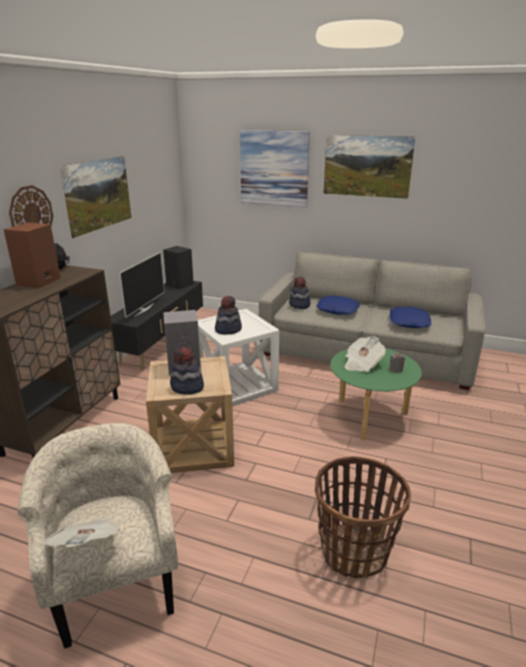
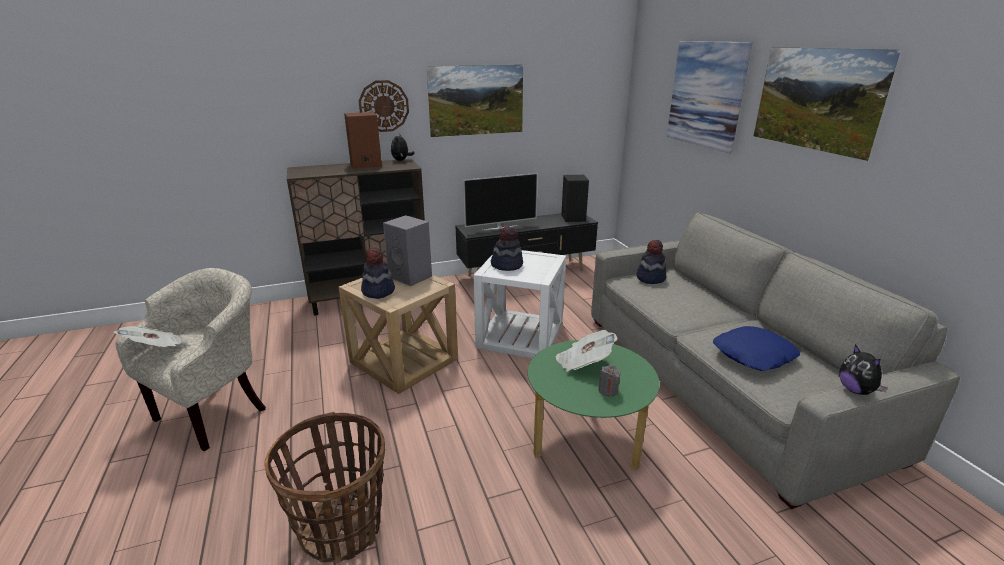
camera: 50 degrees right, 0 degrees up
blue pillow [317,296,360,315] -> none
none -> plush toy [839,344,888,395]

